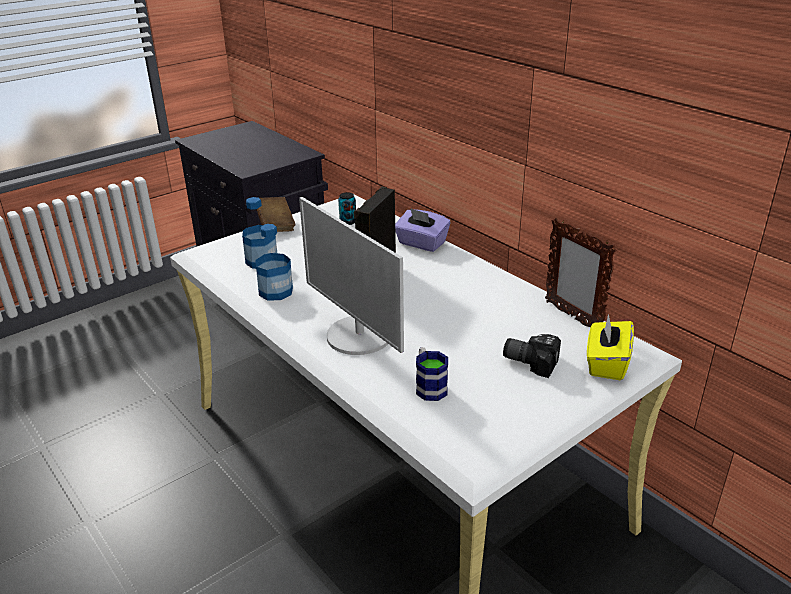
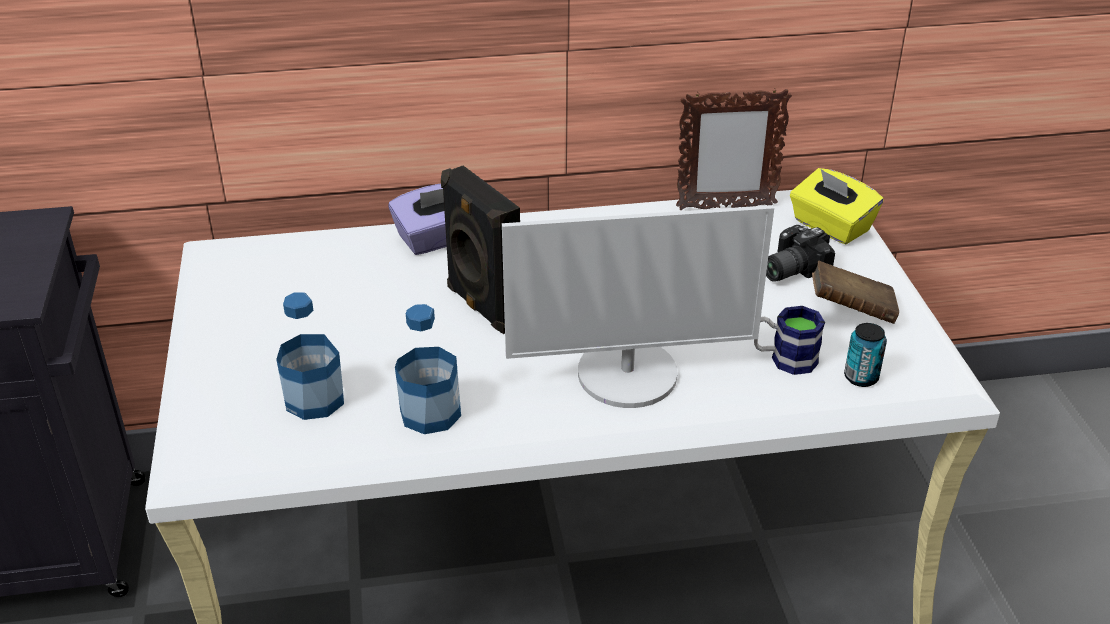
camera: 60 degrees left, 5 degrees up
brown book [256,197,296,232] -> brown book moved to [812,261,899,324]
can [338,192,356,225] -> can moved to [844,323,887,387]

